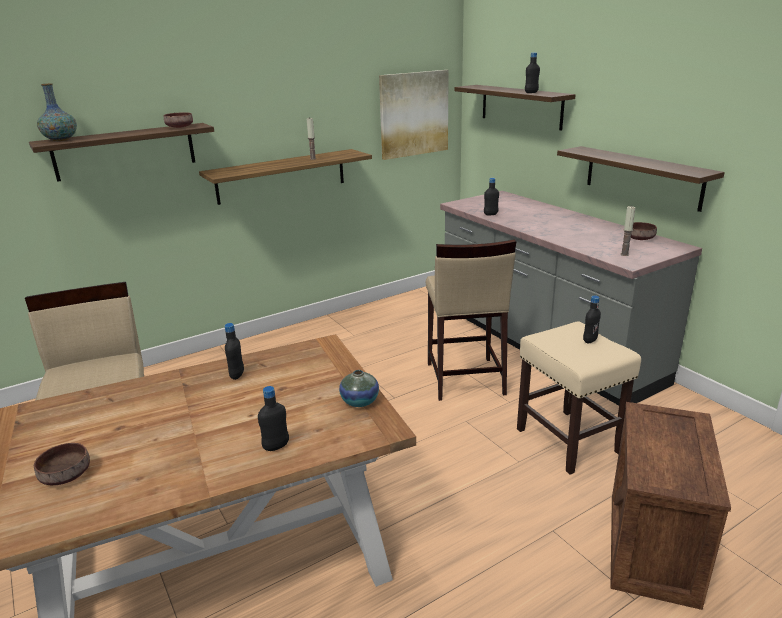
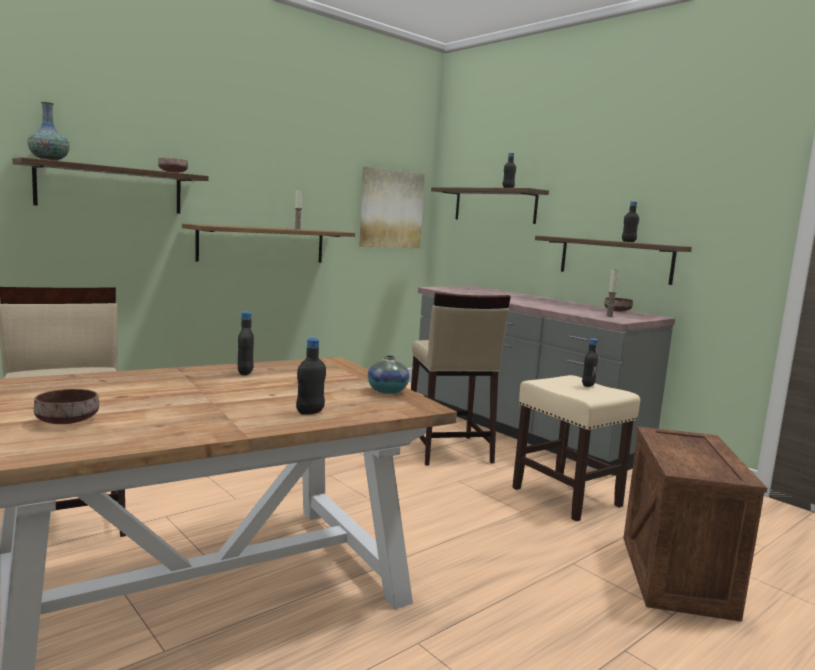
camera: 10 degrees left, 15 degrees down
black bottle [484,178,499,215] -> black bottle moved to [622,201,639,242]

